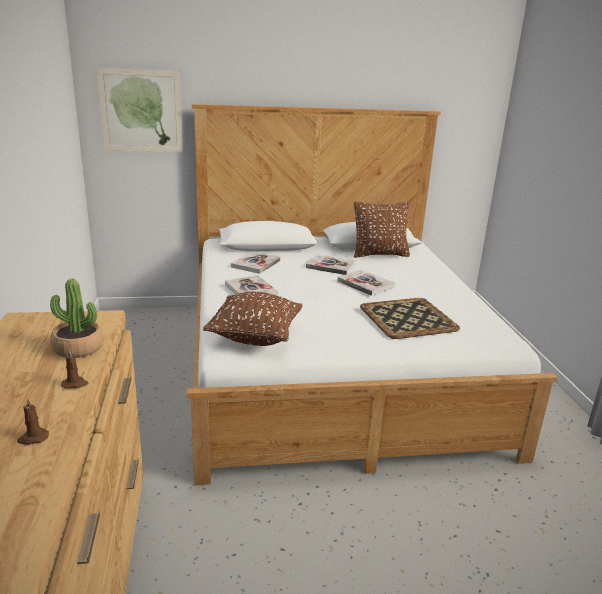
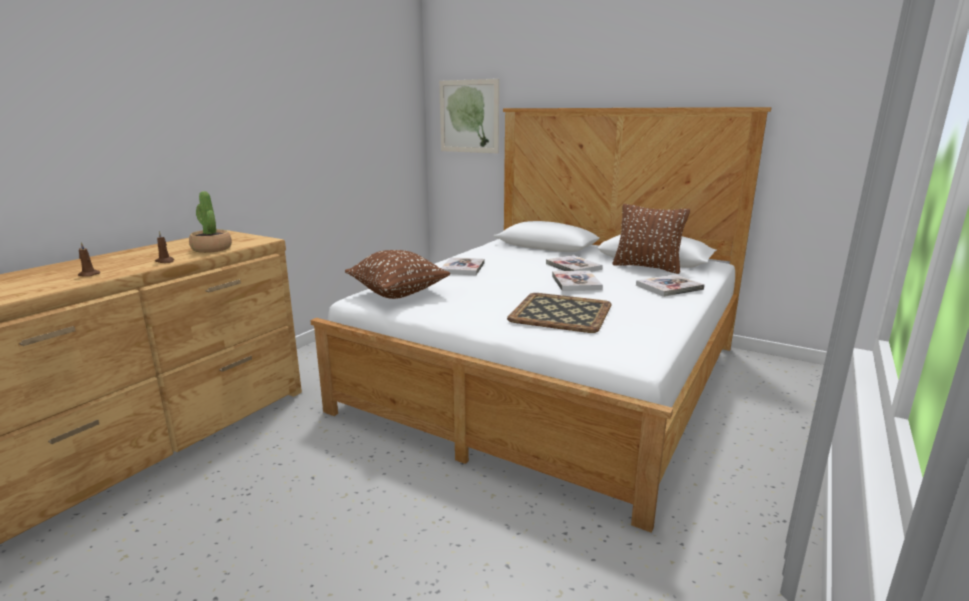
camera: 40 degrees right, 5 degrees down
book [231,251,280,274] -> book moved to [636,274,705,297]

